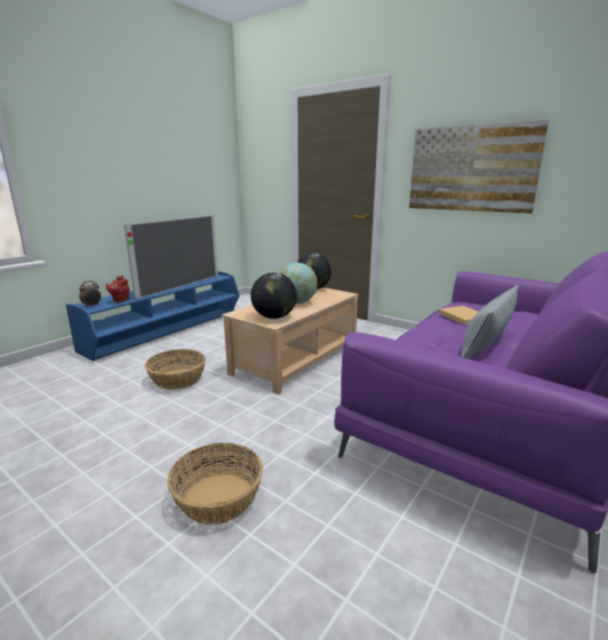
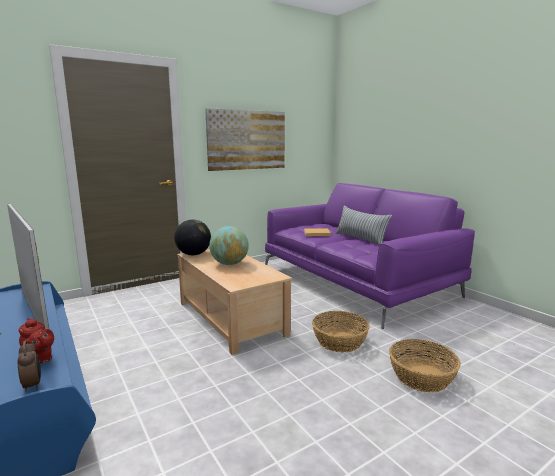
camera: 70 degrees left, 5 degrees down
basket [145,349,206,390] -> basket moved to [312,311,370,353]
globe [251,273,297,319] -> none

